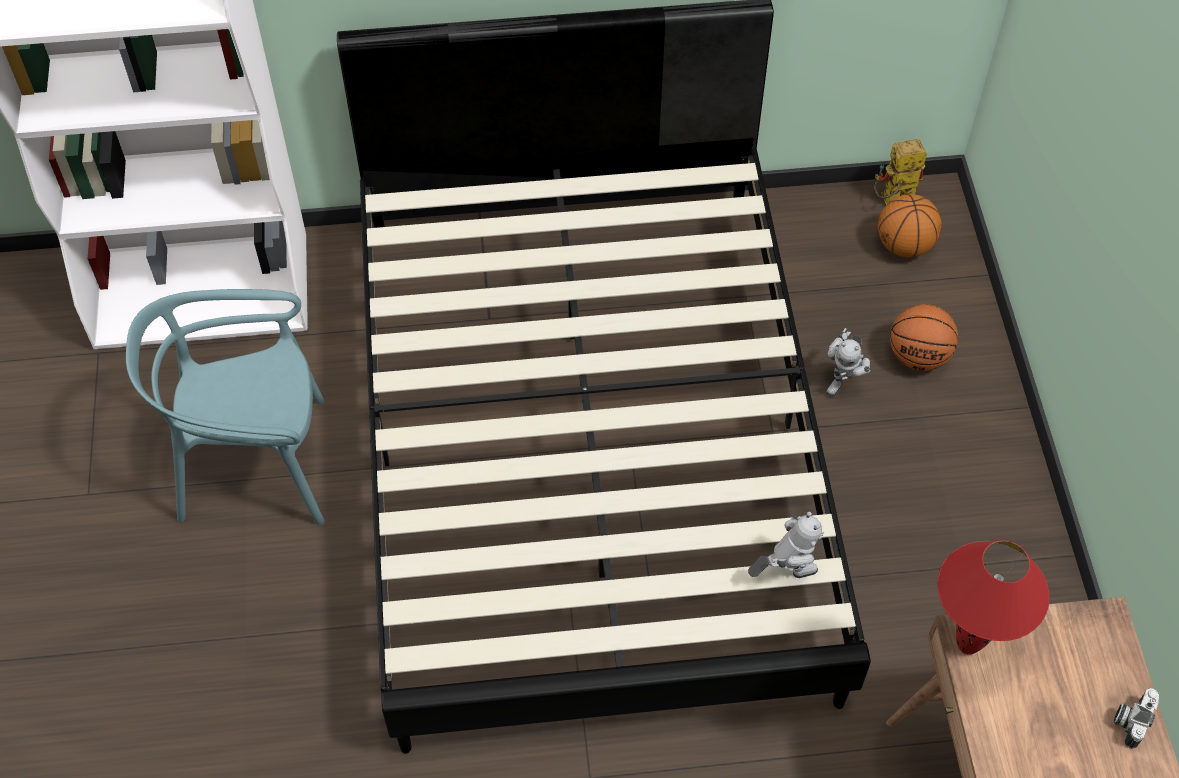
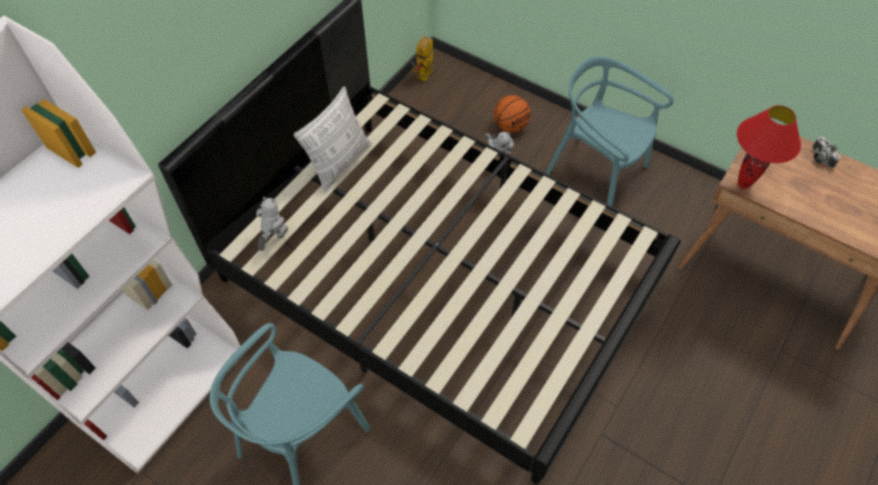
camera: 50 degrees left, 0 degrees up
toy robot [748,512,824,578] -> toy robot moved to [256,197,288,251]
basketball [878,194,942,257] -> none
none -> pillow [294,86,372,193]
none -> turquoise chair [545,56,674,206]

